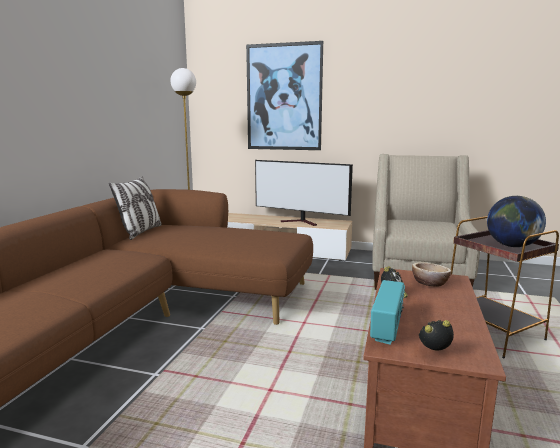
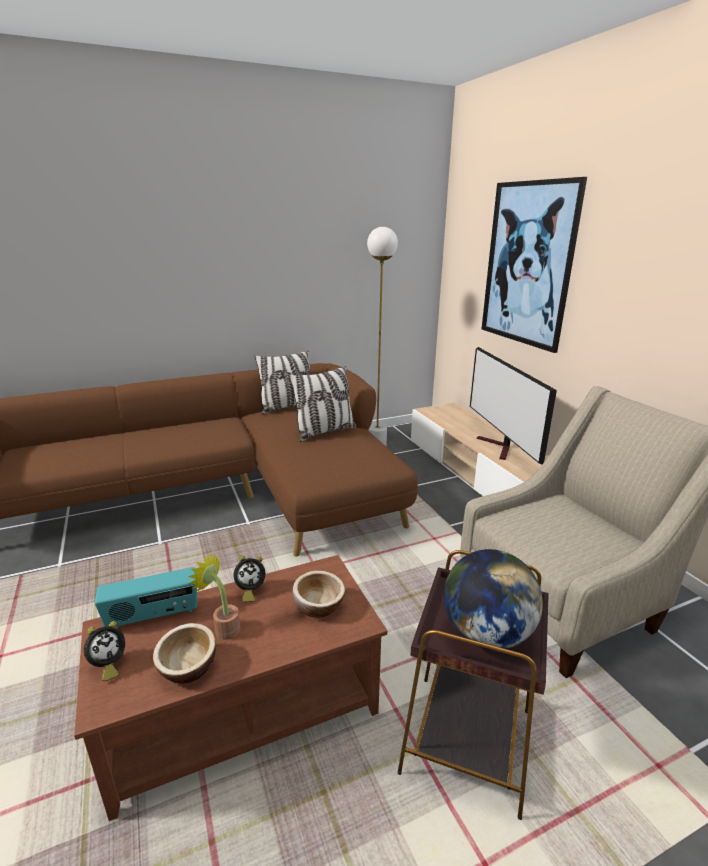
camera: 50 degrees right, 10 degrees up
alarm clock [419,320,454,350] -> alarm clock turned 90 degrees clockwise [84,621,125,681]
none -> bowl [153,623,216,684]
none -> potted plant [188,554,240,640]
none -> pillow [288,366,356,442]

